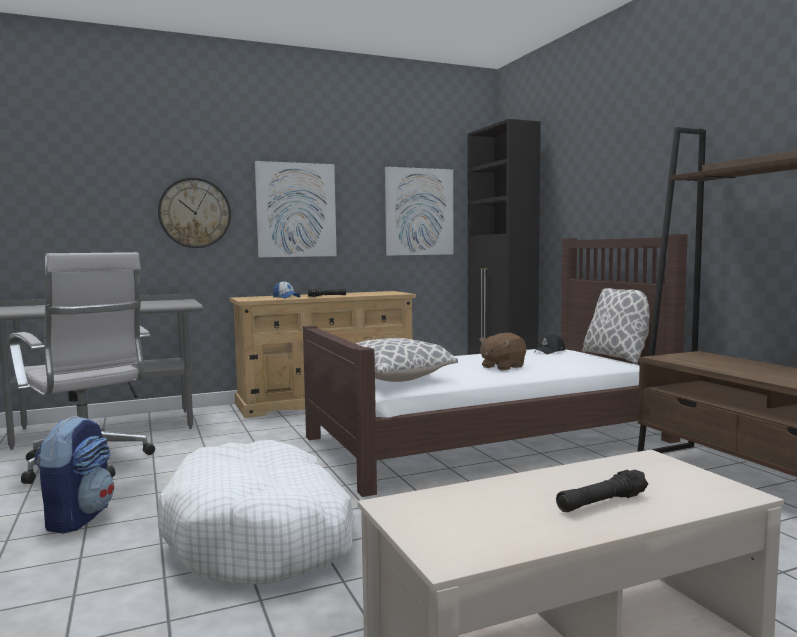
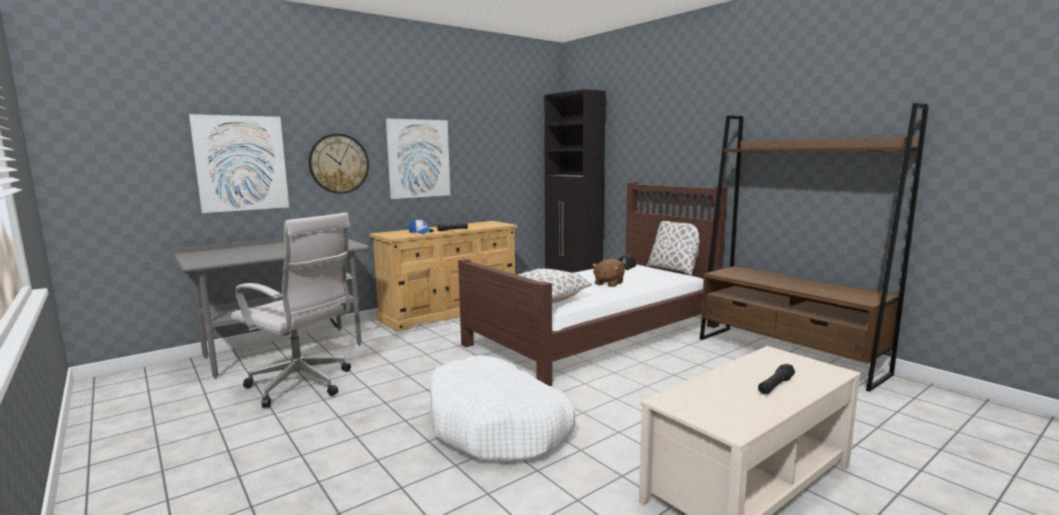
camera: 15 degrees left, 5 degrees up
backpack [34,416,114,534] -> none
picture [385,167,454,256] -> picture moved to [189,114,289,213]

